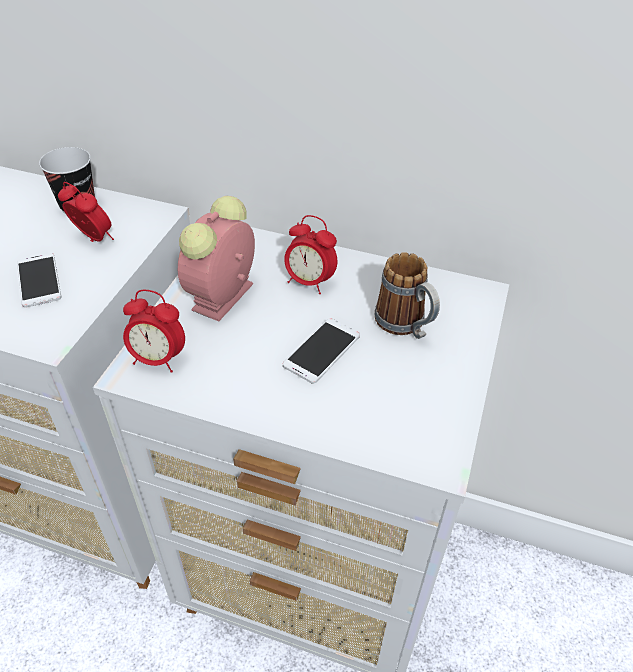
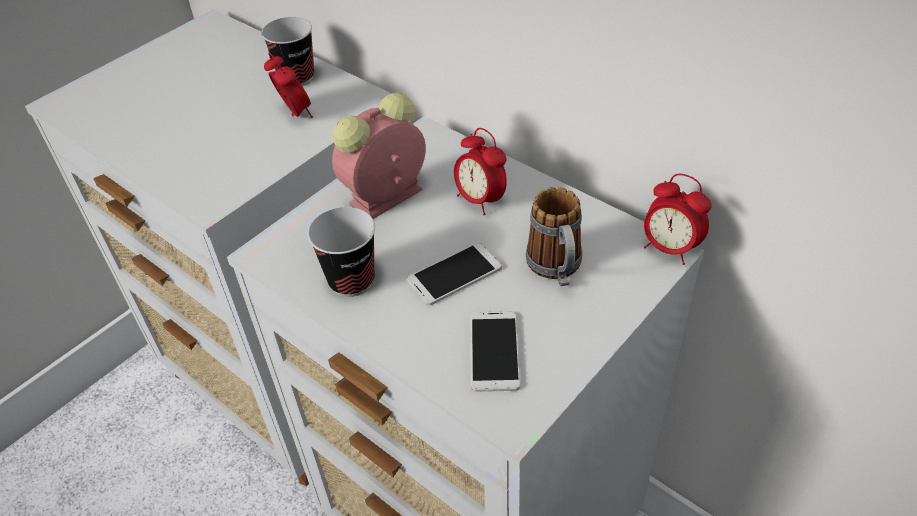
camera: 25 degrees right, 0 degrees up
phone [17,253,62,308] -> phone moved to [470,311,521,392]
alarm clock [123,290,185,373] -> alarm clock moved to [644,174,712,265]
none -> cup [308,207,375,297]

